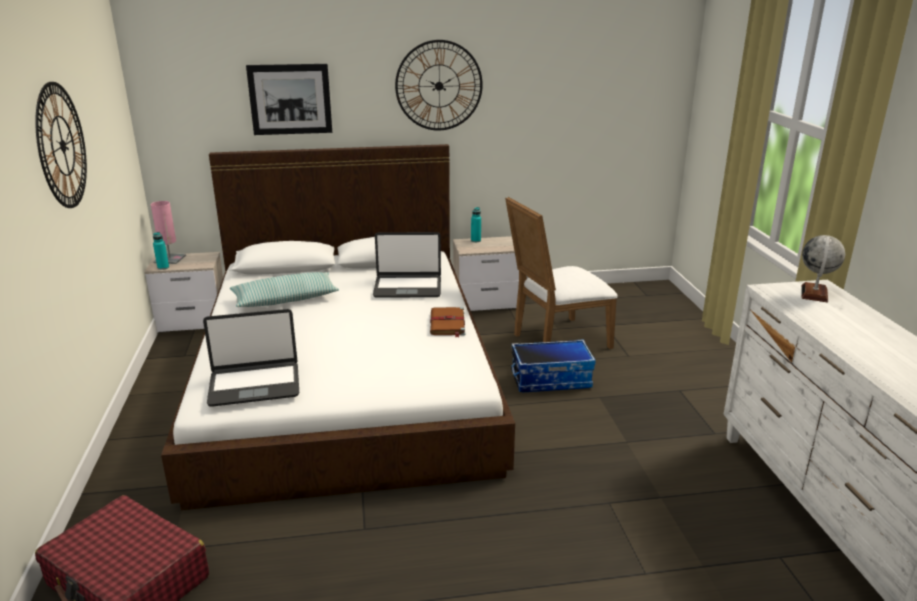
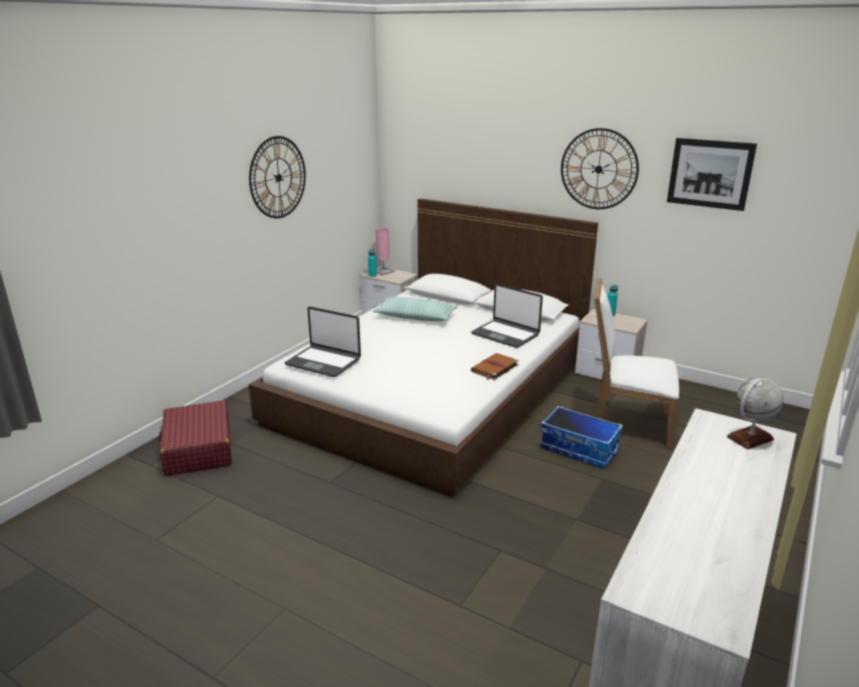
camera: 40 degrees right, 0 degrees up
picture [246,64,332,135] -> picture moved to [667,138,757,211]

